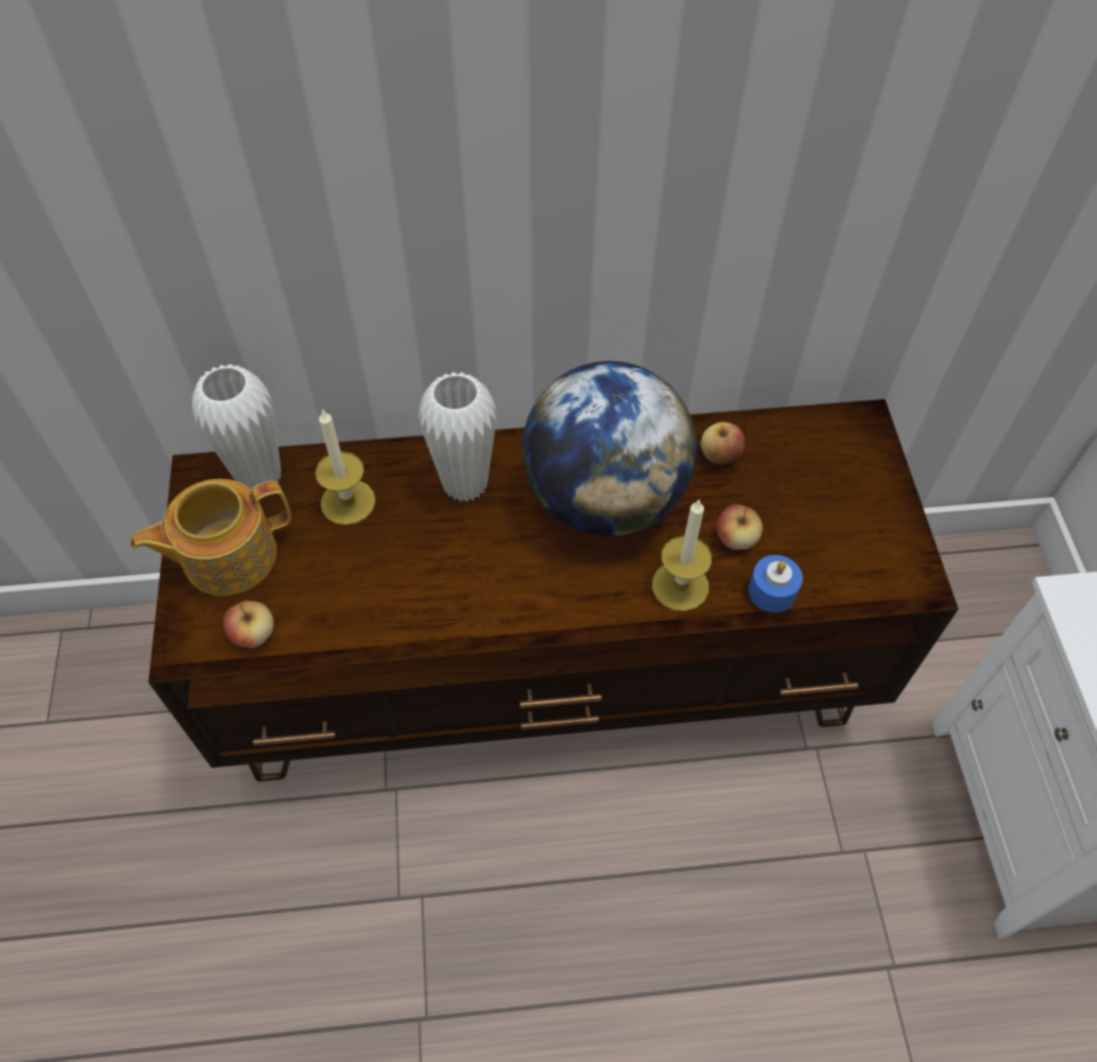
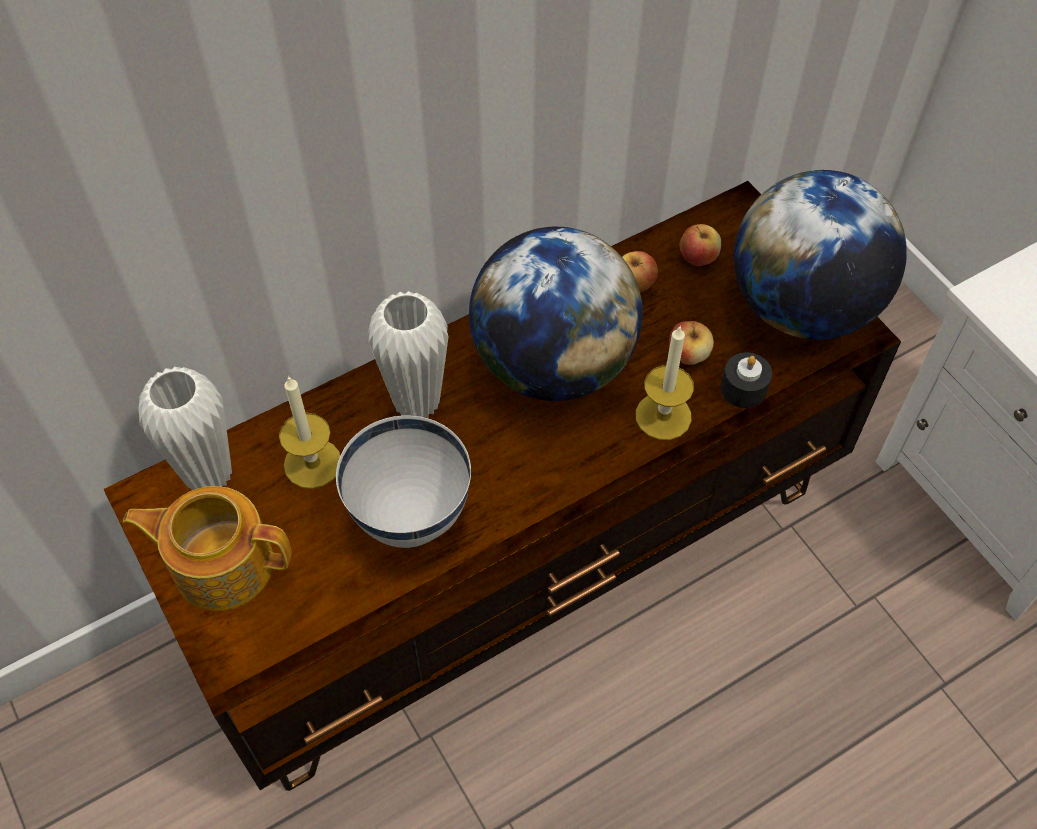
camera: 25 degrees left, 0 degrees up
teapot [130,479,291,596] -> teapot turned 60 degrees clockwise [123,486,292,611]
apple [223,601,274,648] -> apple moved to [679,224,721,266]
blue candle [748,555,803,613] -> black candle [721,352,772,408]
none -> white bowl [336,415,471,548]
none -> globe [734,170,907,340]

